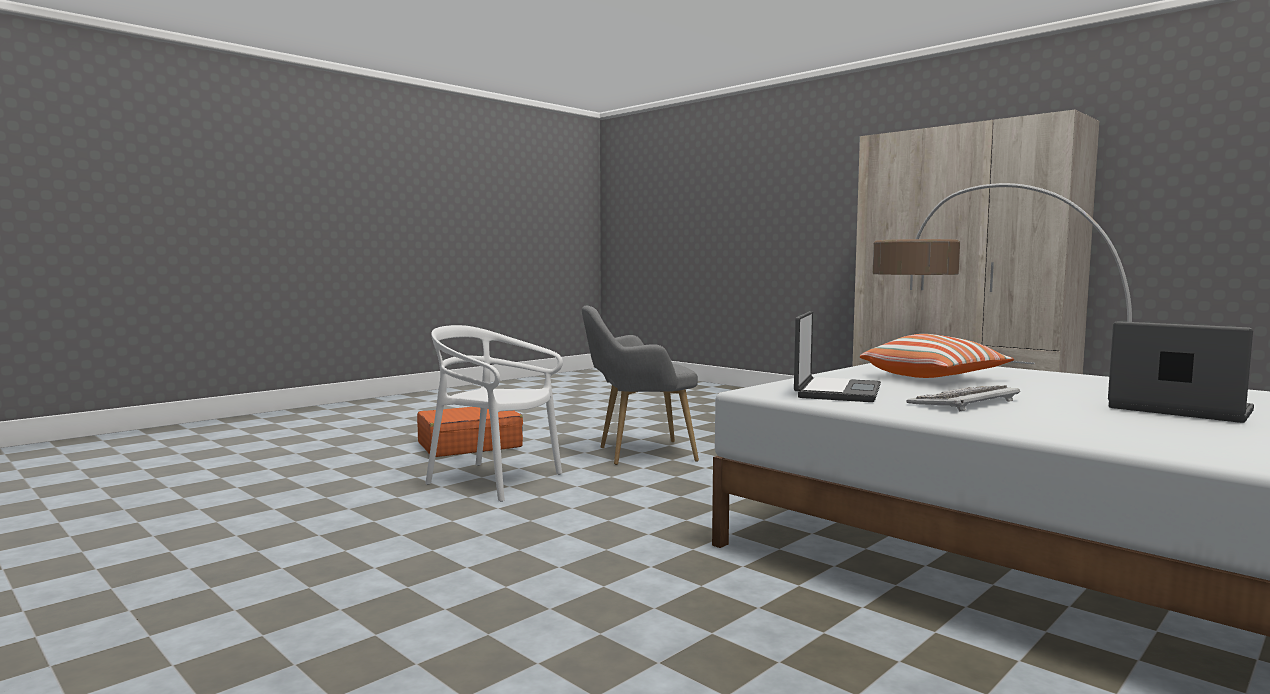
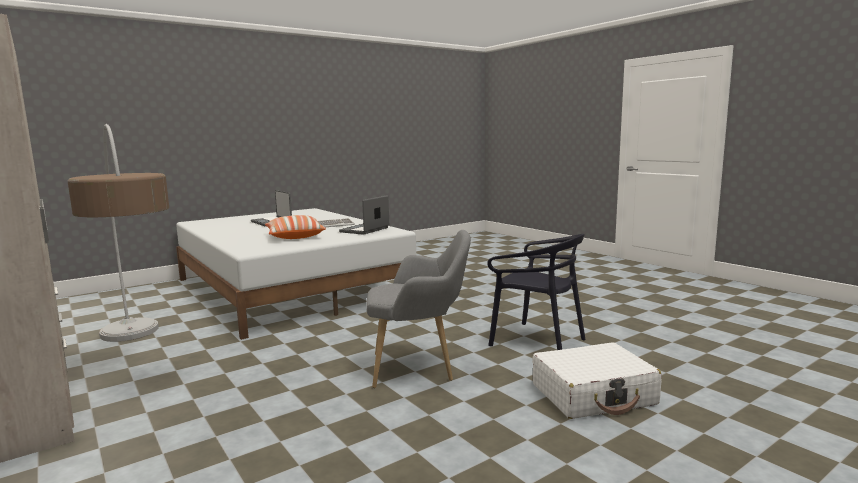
camera: 170 degrees left, 5 degrees up
orange suitcase [417,407,523,457] -> white suitcase [532,342,662,419]
white chair [425,325,563,502] -> black chair [487,234,586,350]

